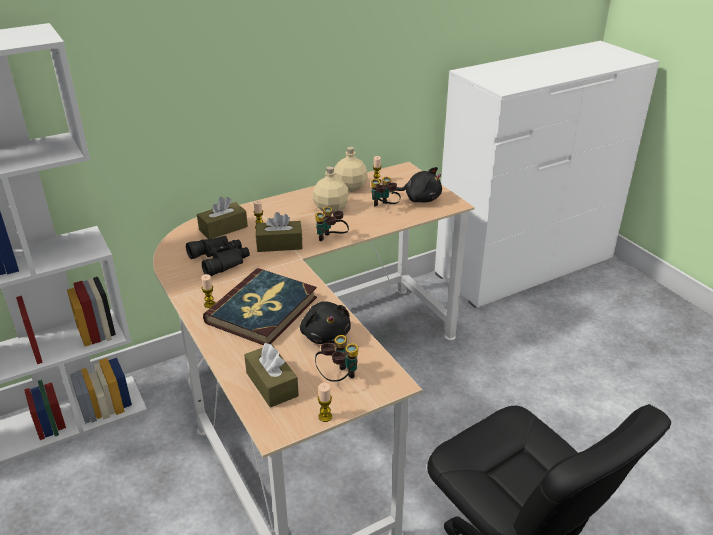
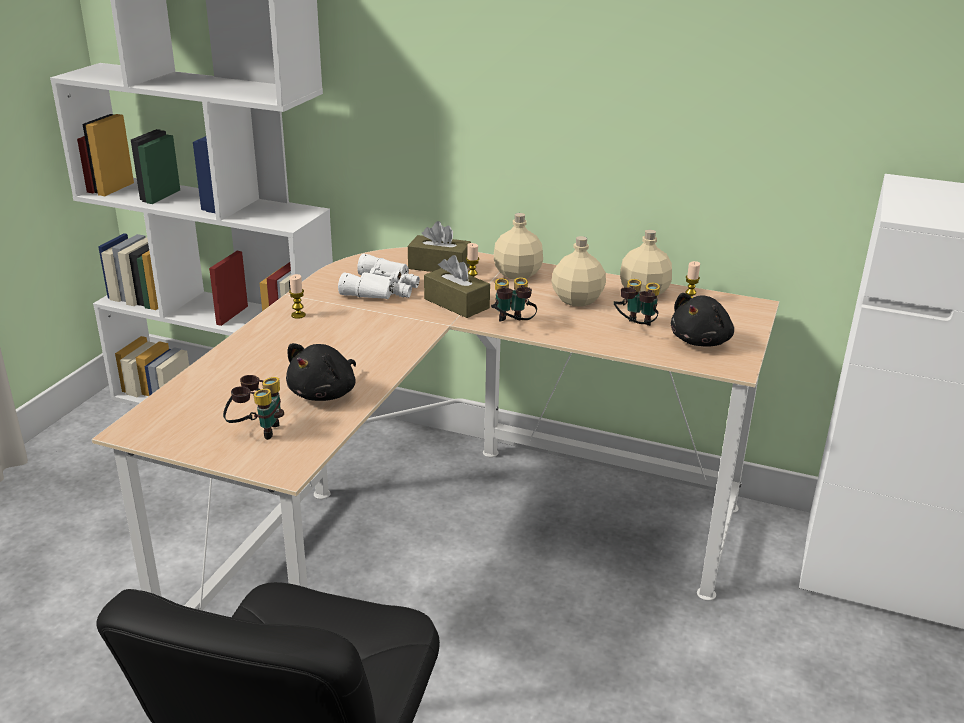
camera: 50 degrees right, 5 degrees down
black binoculars [186,236,250,276] -> white binoculars [338,254,420,299]
book [203,268,317,345] -> none
brown tissue box [244,343,299,408] -> none
candle [318,383,332,422] -> none
black plush toy [393,167,442,202] -> black plush toy turned 60 degrees clockwise [671,293,734,347]
none -> beige bottle [494,213,543,280]

